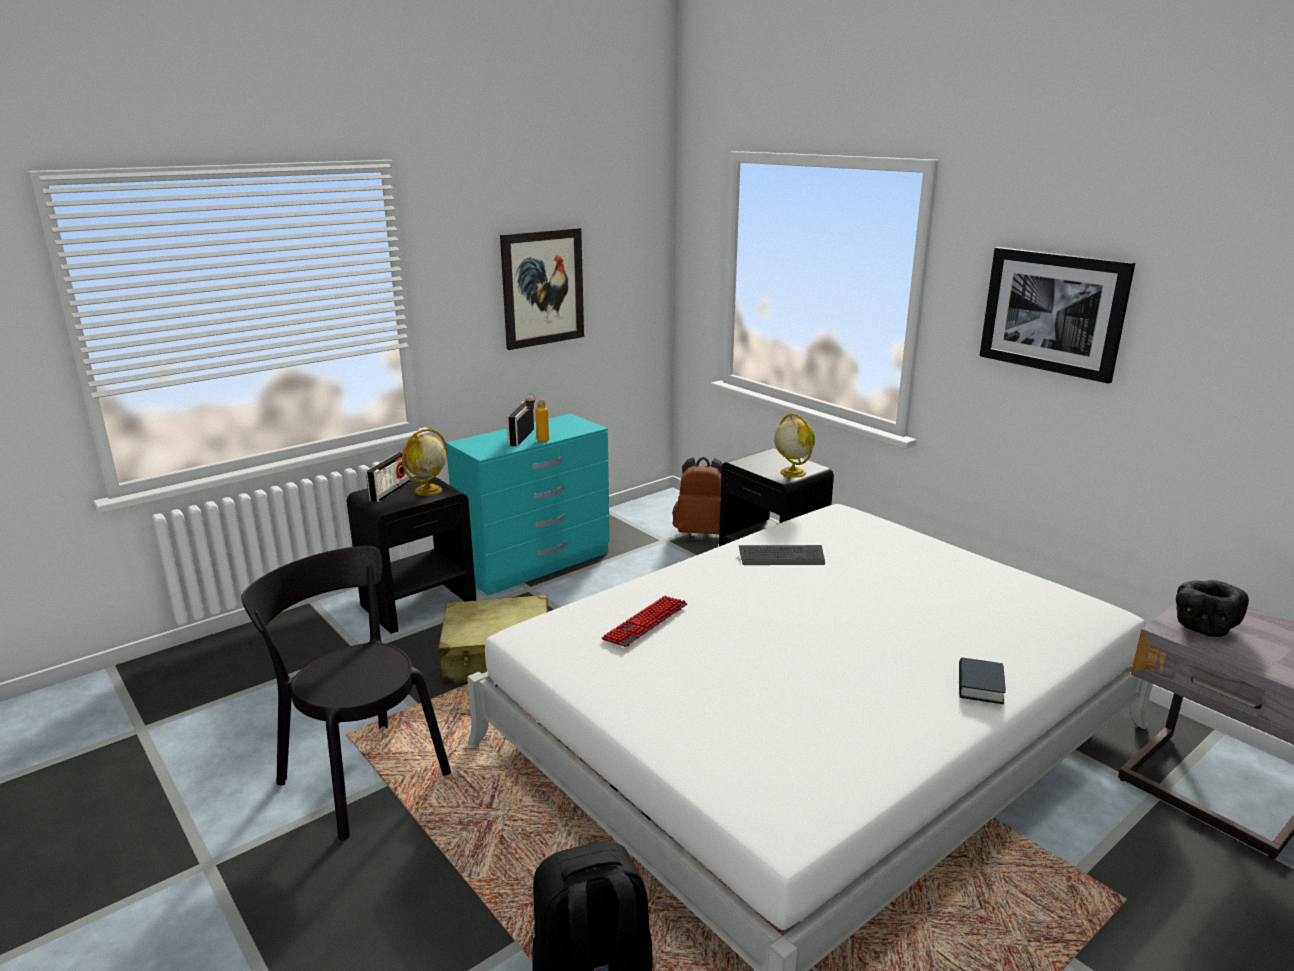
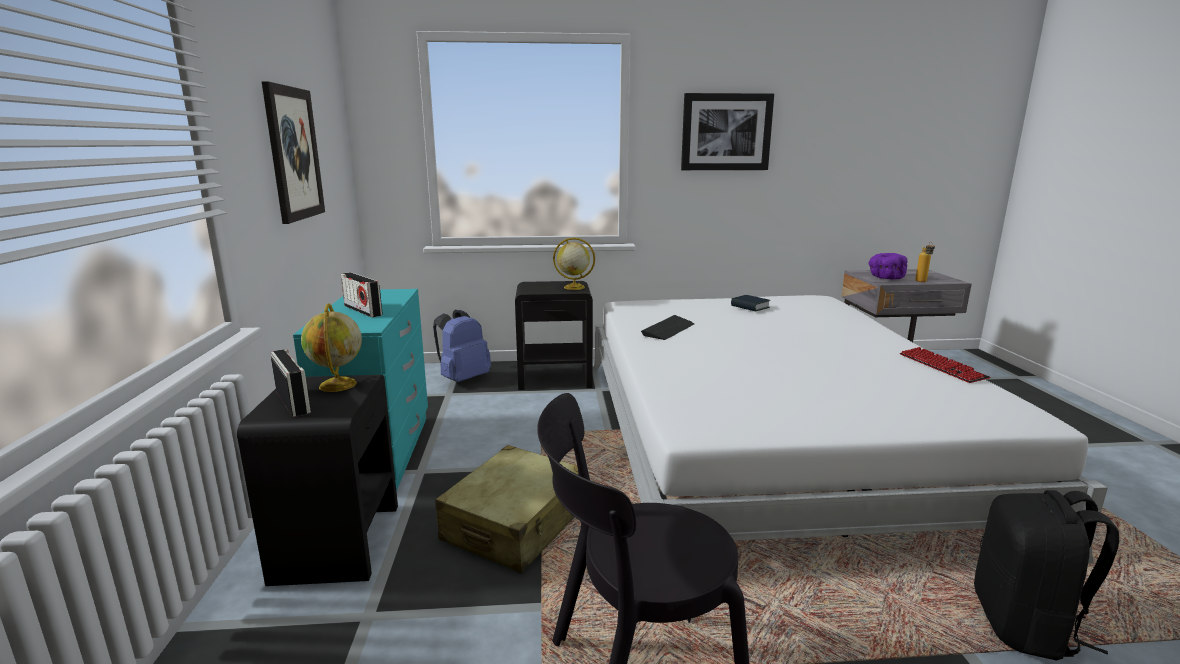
camera: 55 degrees left, 5 degrees down
bottle [525,393,549,442] -> bottle moved to [915,241,935,282]
keyboard [602,596,687,647] -> keyboard moved to [900,347,990,383]
brown backpack [673,457,722,535] -> blue backpack [433,310,491,382]
book [959,657,1006,704] -> book moved to [731,295,770,312]
black bowl [1176,580,1249,637] -> purple bowl [869,253,908,279]

